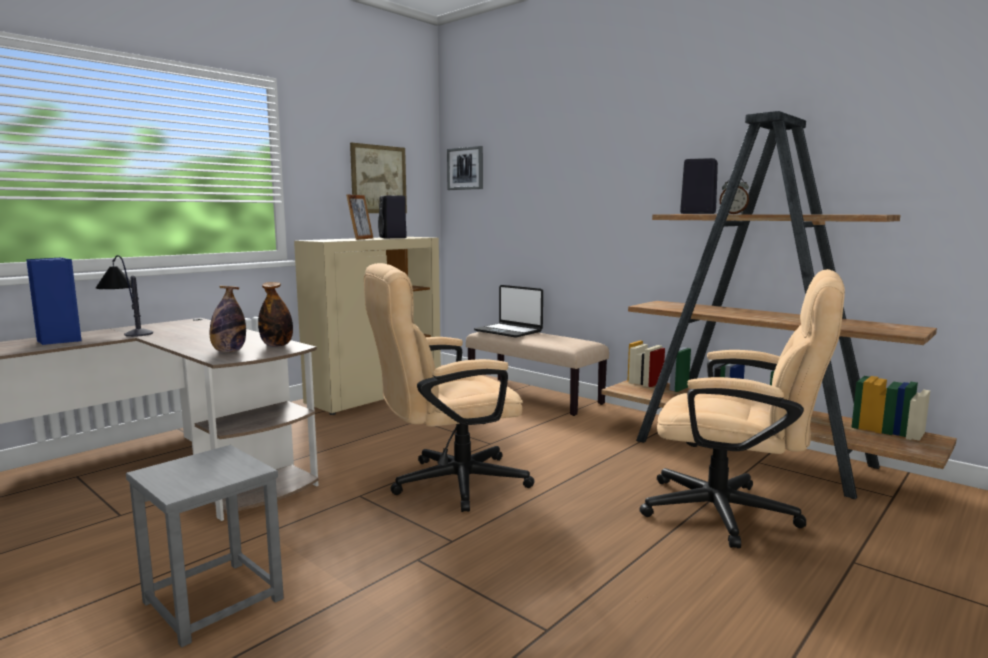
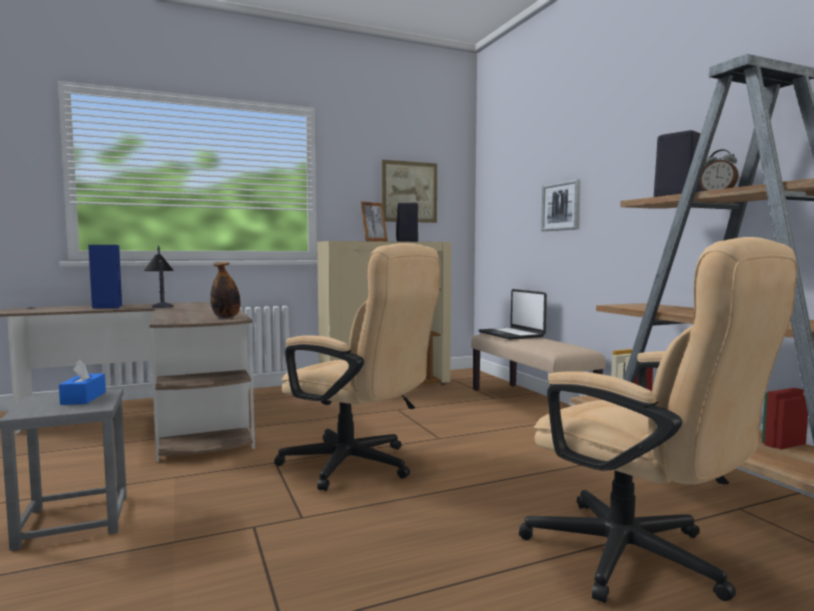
camera: 25 degrees right, 5 degrees down
bottle [210,286,246,352] -> none
beige office chair [364,263,534,512] -> beige office chair turned 150 degrees counterclockwise [274,243,440,491]
picture [447,146,483,190] -> picture moved to [541,179,581,231]
none -> blue tissue box [59,360,106,405]

